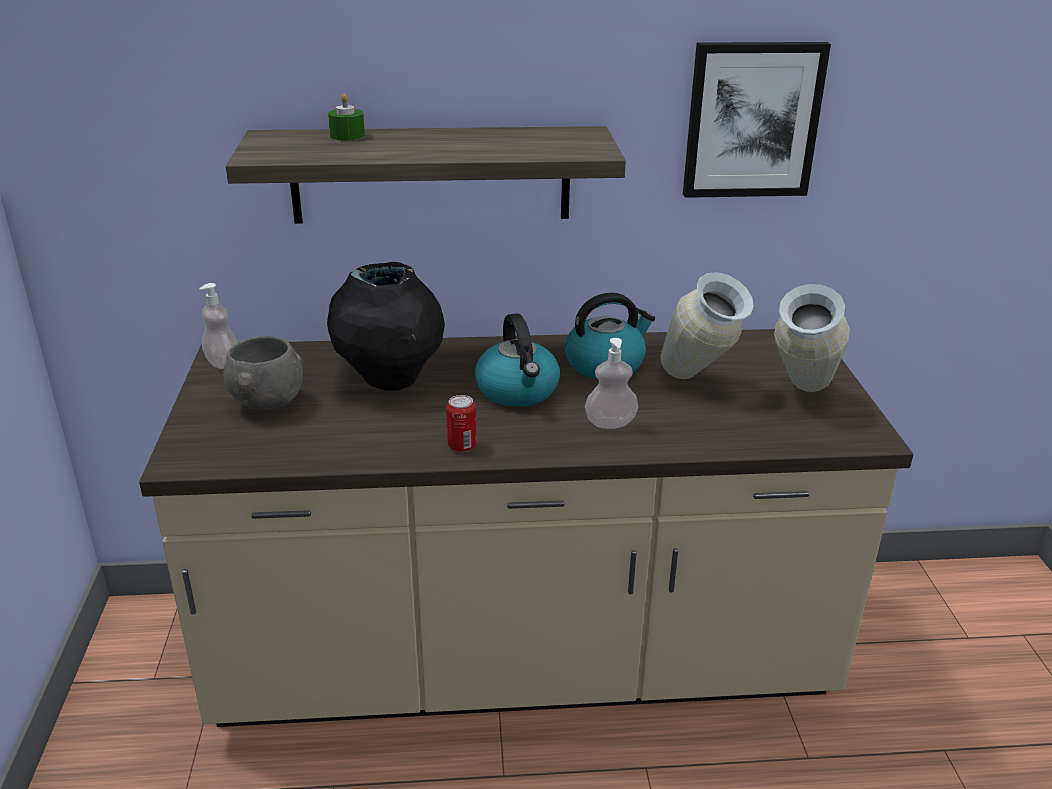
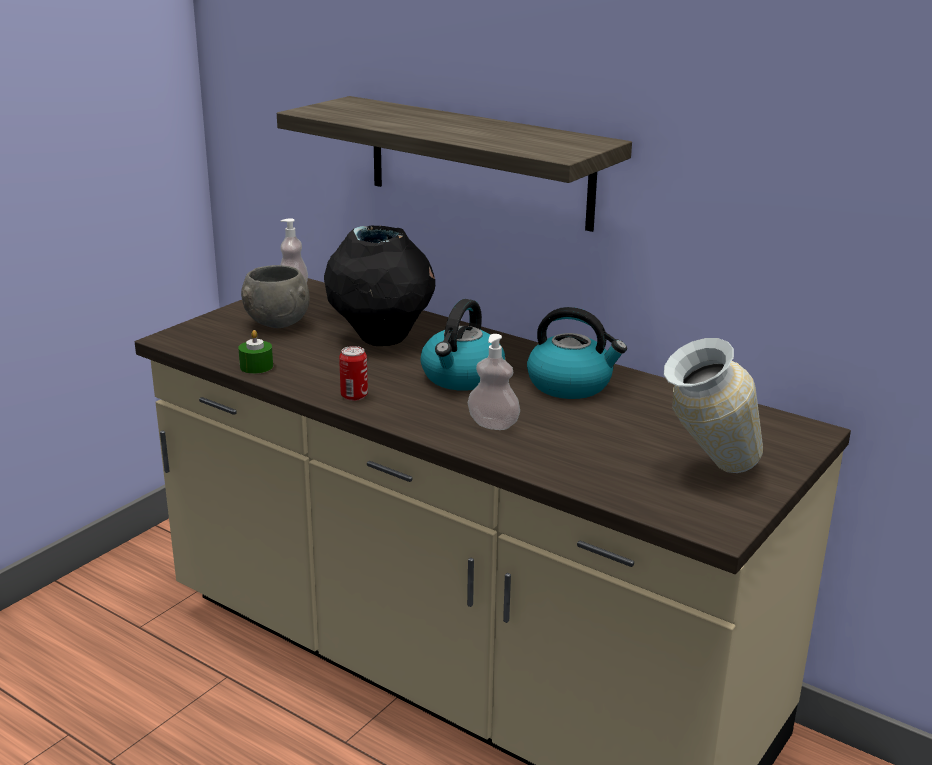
camera: 40 degrees right, 5 degrees down
green candle [328,93,365,141] -> green candle moved to [238,330,273,374]
vase [660,272,754,379] -> none
picture [683,42,831,198] -> none

